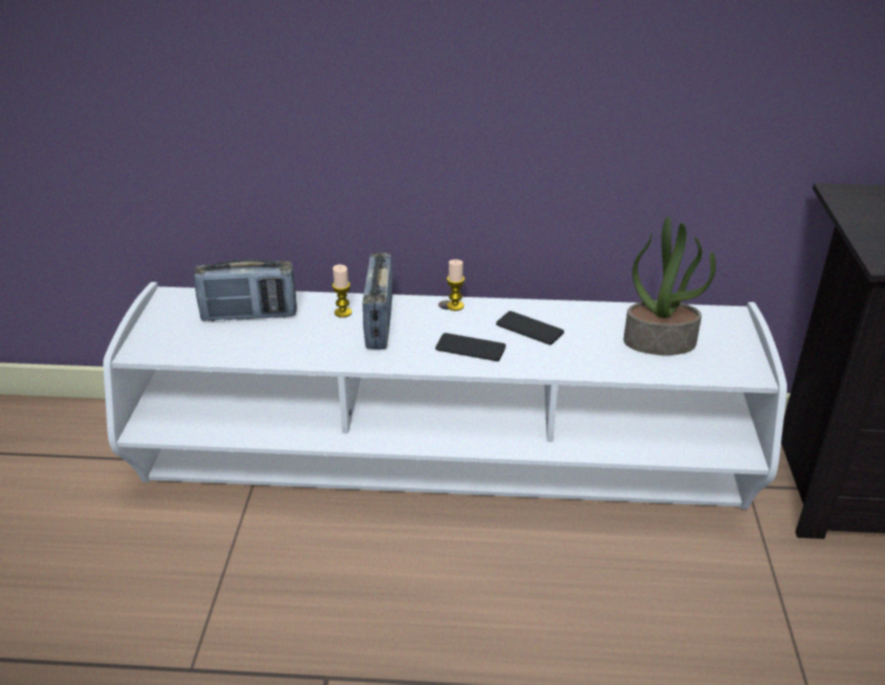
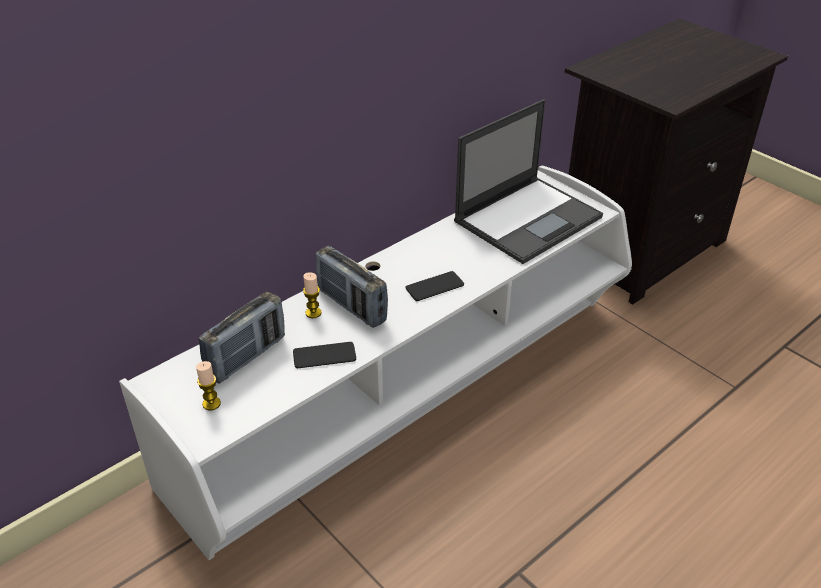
camera: 45 degrees left, 5 degrees up
candle [447,259,465,311] -> candle moved to [196,361,221,410]
phone [496,311,564,345] -> phone moved to [293,342,356,368]
potted plant [624,217,716,355] -> laptop [454,99,603,264]

